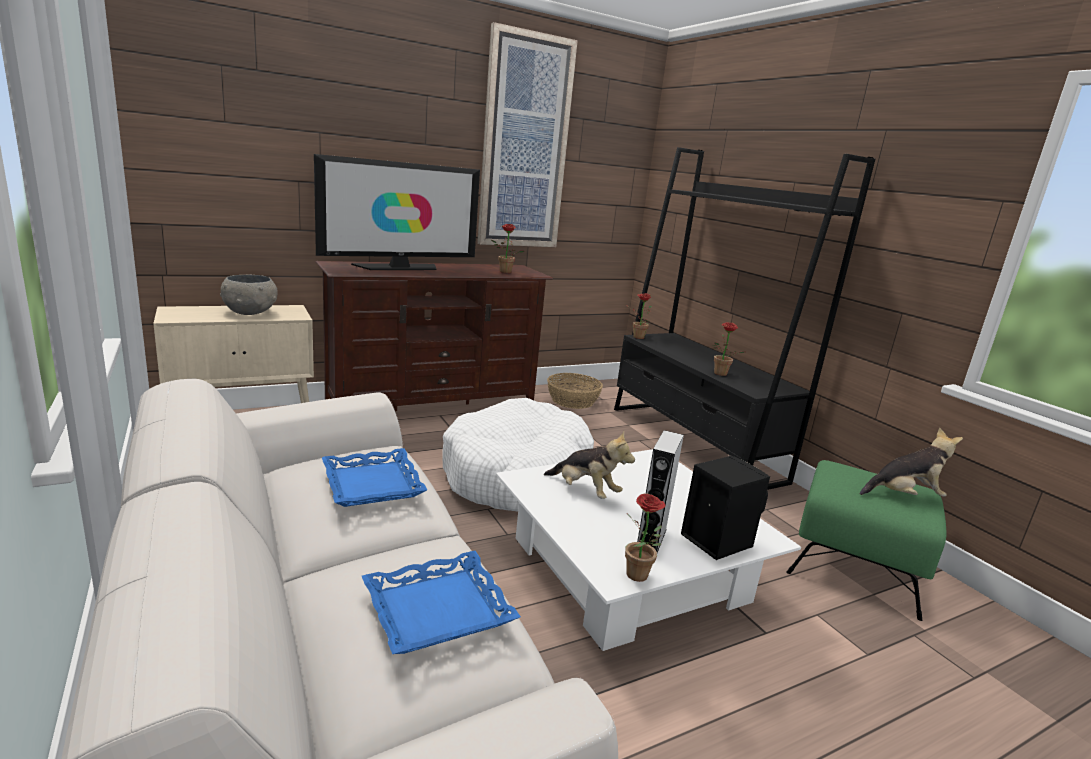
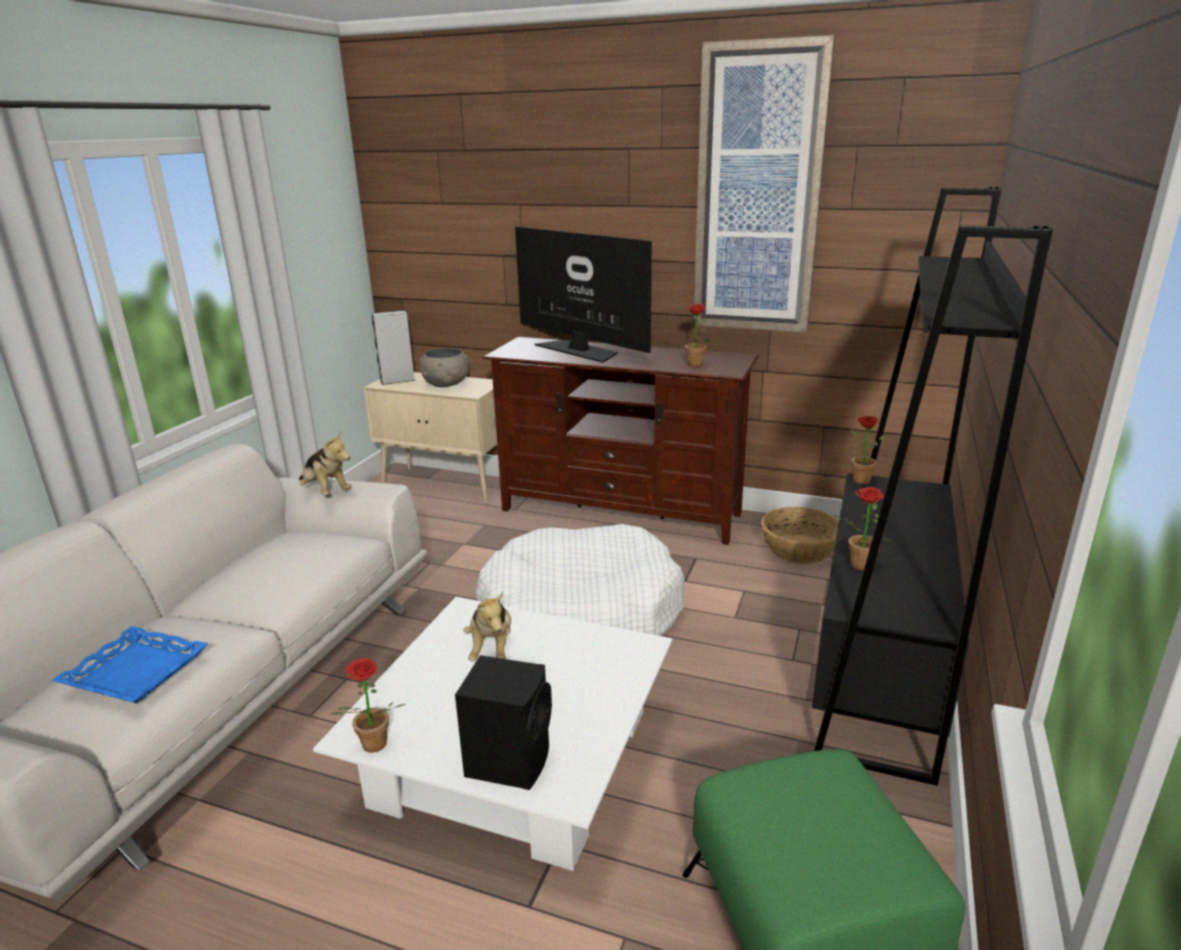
camera: 50 degrees right, 5 degrees up
television [314,154,480,270] -> television turned 150 degrees counterclockwise [515,226,652,363]
blue tray [322,448,427,507] -> none
grey speaker [637,430,684,553] -> grey speaker moved to [372,310,415,385]
plush toy [860,428,963,497] -> plush toy moved to [299,432,351,495]

